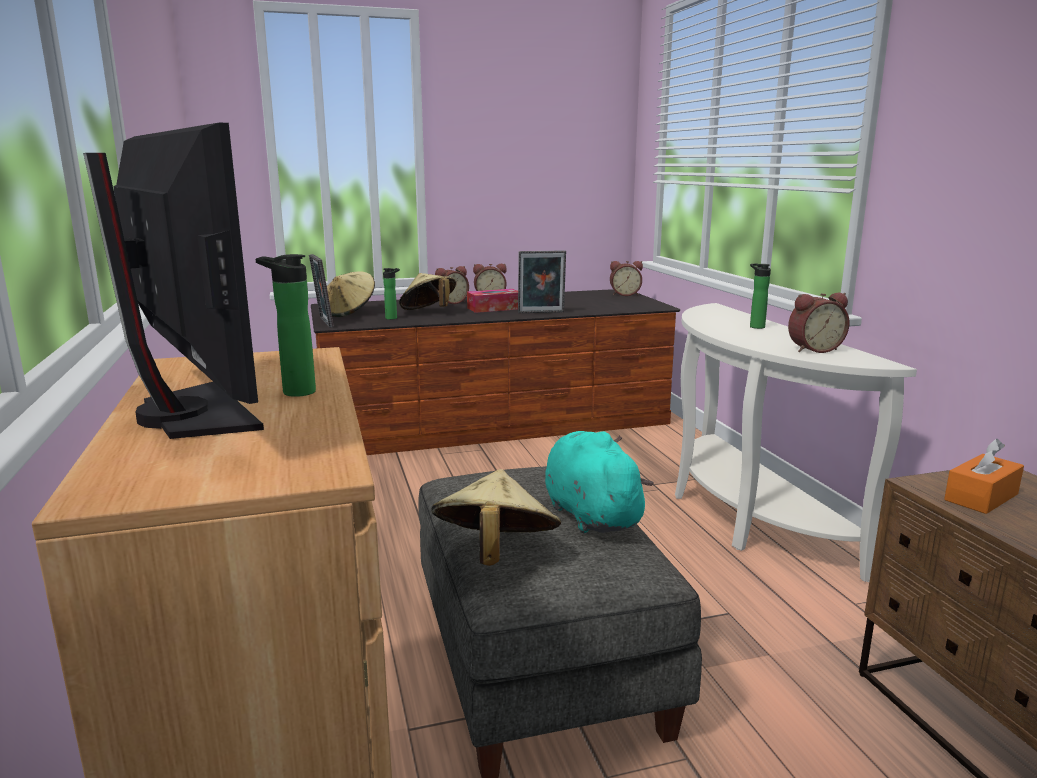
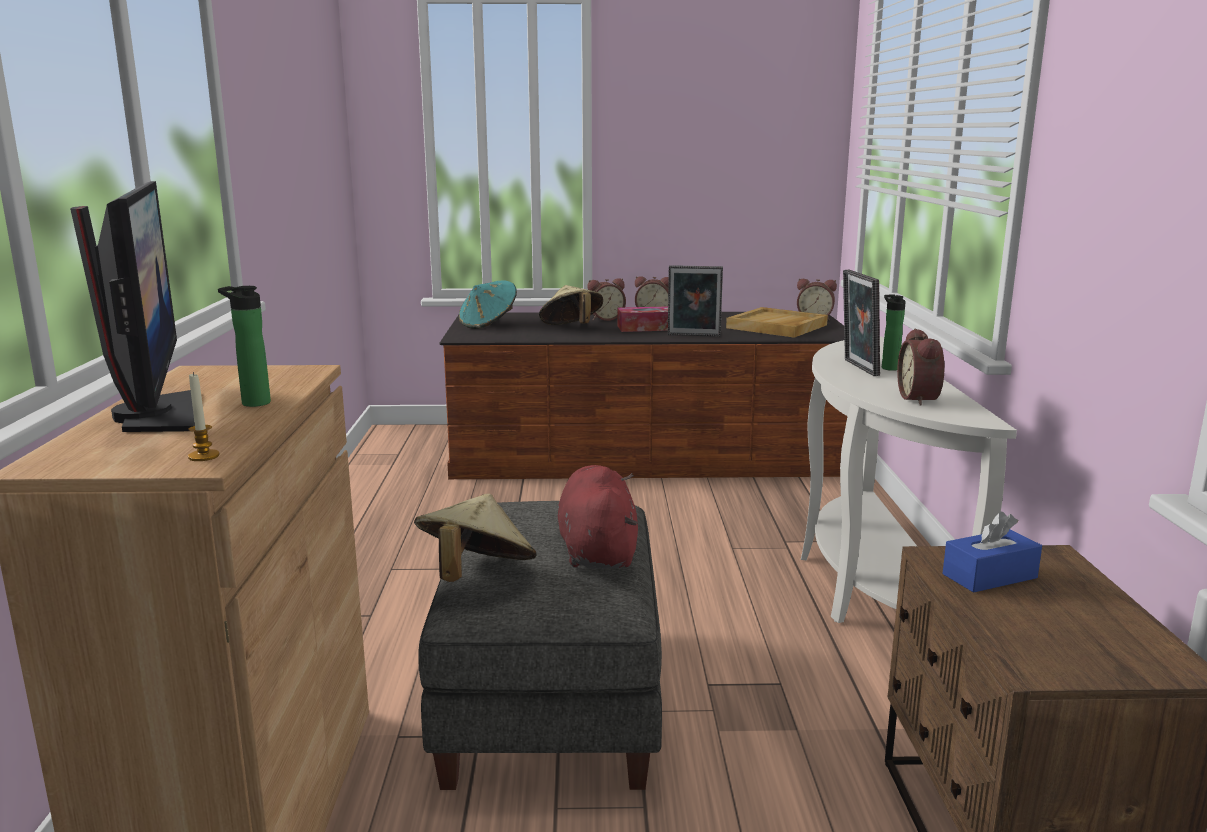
camera: 15 degrees right, 0 degrees up
picture frame [309,254,334,328] -> picture frame moved to [843,270,880,376]
beige hat [327,271,375,317] -> turquoise hat [459,280,517,329]
bottle [383,268,400,320] -> none
turquoise plush toy [545,431,654,534] -> red plush toy [558,465,638,569]
alarm clock [788,292,850,353] -> alarm clock turned 90 degrees clockwise [897,328,945,406]
orange tissue box [944,439,1024,514] -> blue tissue box [943,512,1042,593]
none -> candle [188,372,220,461]
none -> beige tray [726,307,828,338]

